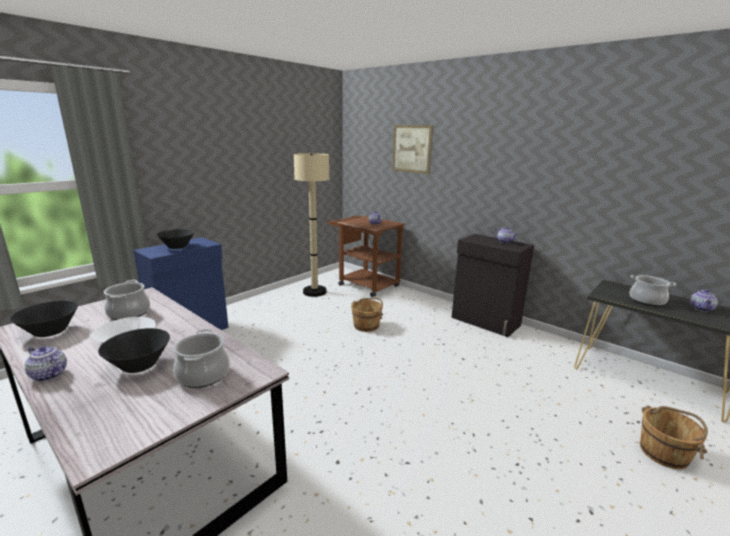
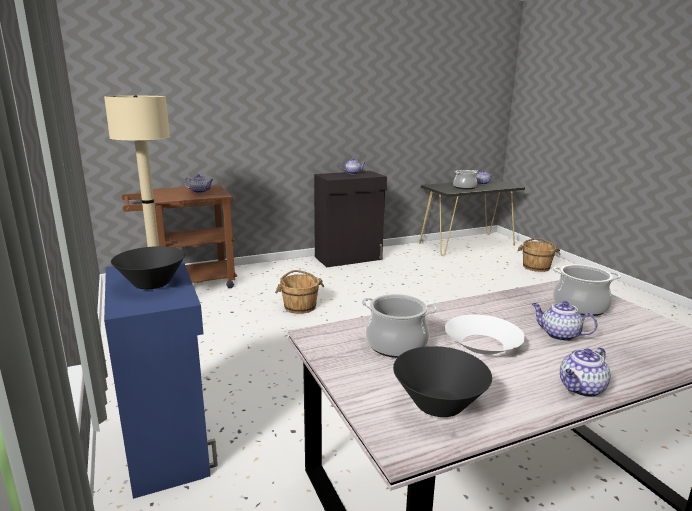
camera: 65 degrees left, 0 degrees up
black bowl [98,328,170,373] -> teapot [532,301,598,341]
picture [392,125,433,174] -> none

